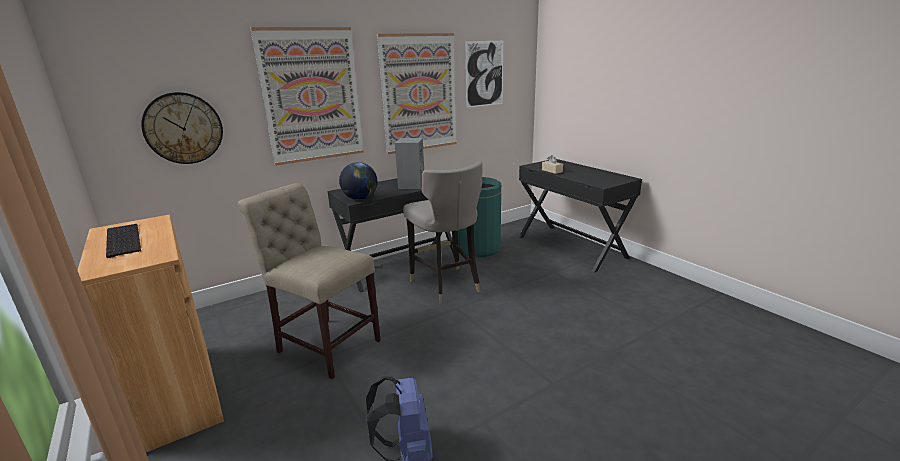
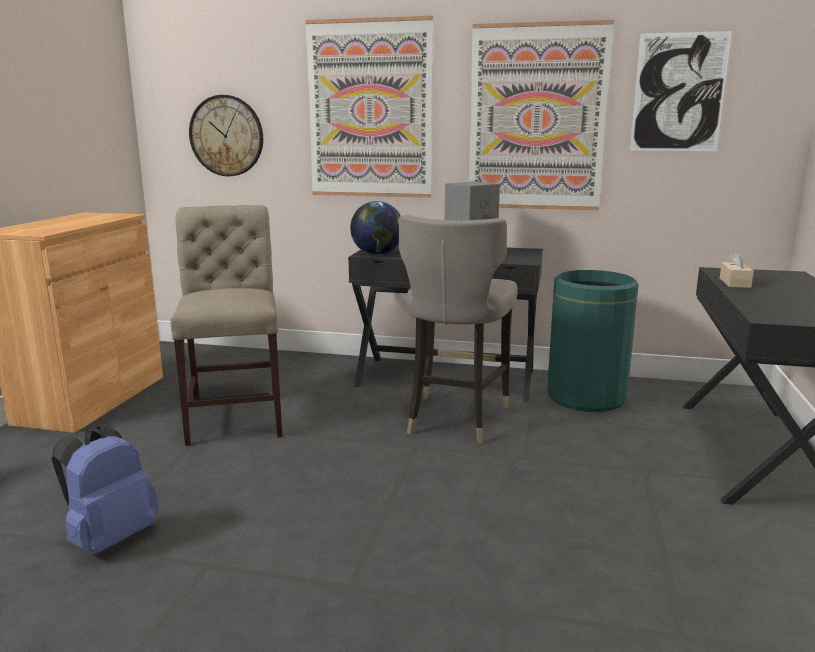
camera: 45 degrees right, 5 degrees down
keyboard [106,224,141,258] -> none

